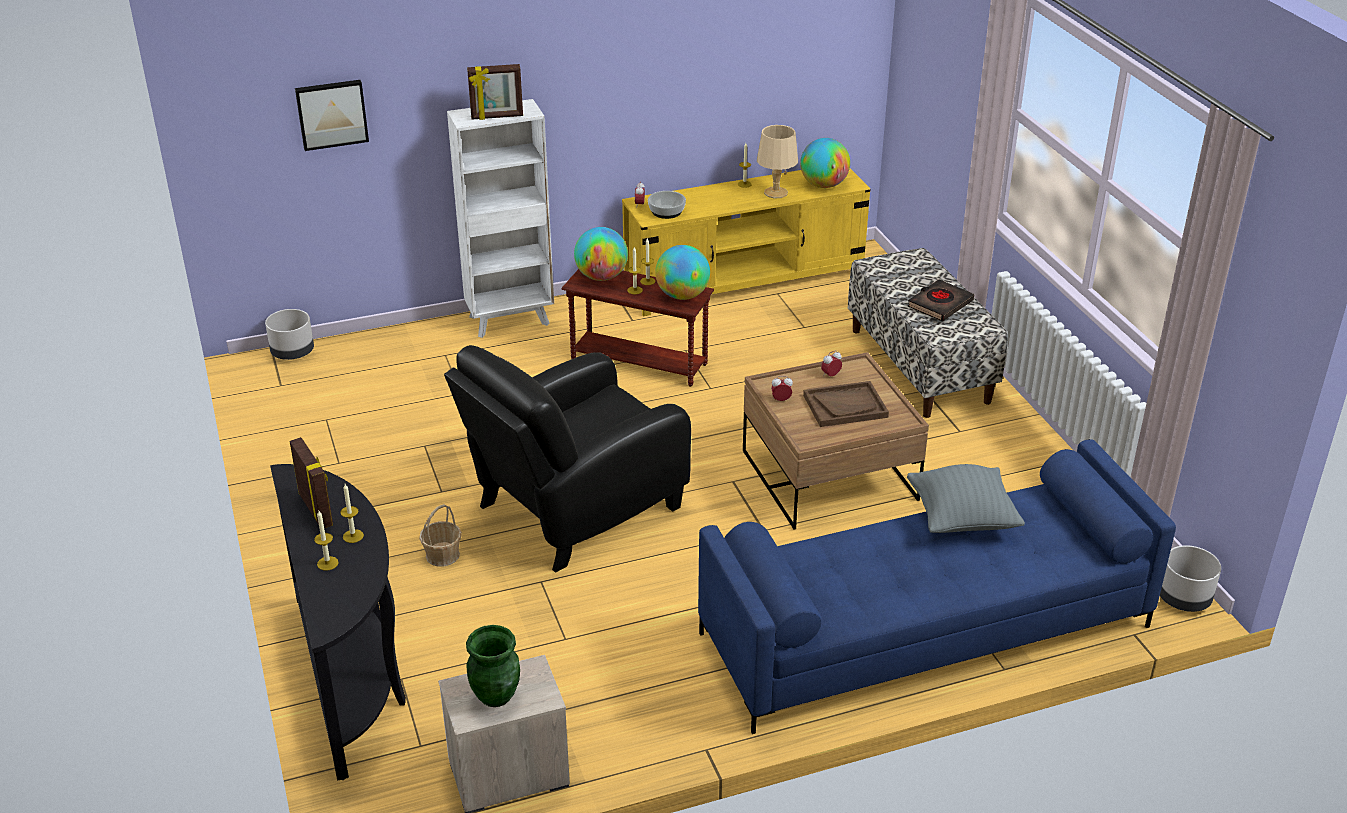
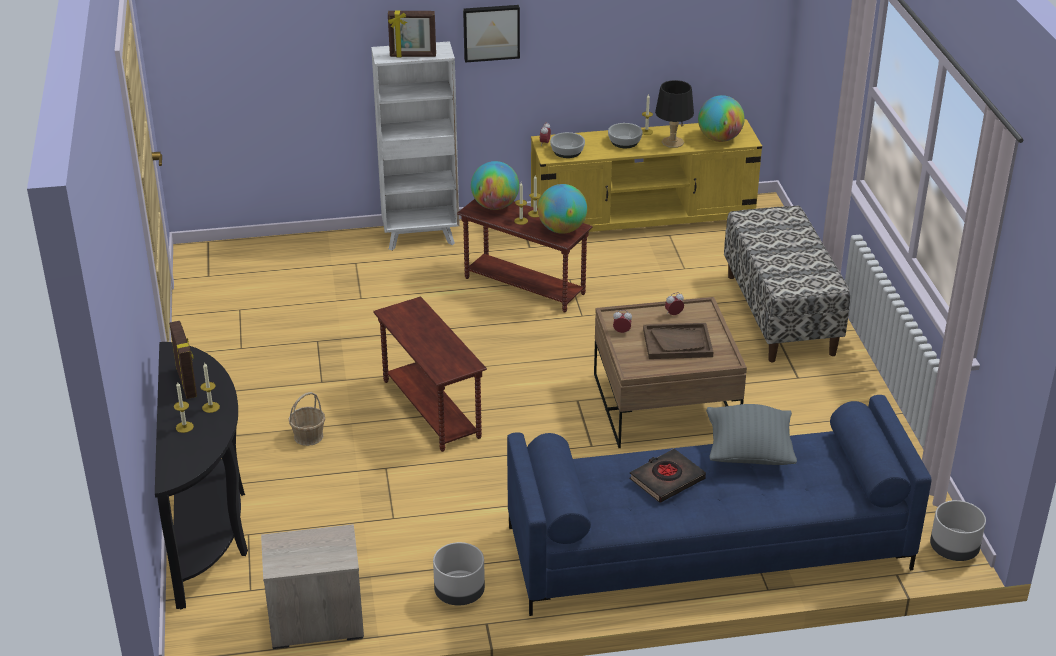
camera: 10 degrees right, 0 degrees up
grey planter [265,309,314,360] -> grey planter moved to [433,542,485,606]
picture [295,80,369,151] -> picture moved to [463,5,520,63]
black armchair [444,345,691,572] -> brown side table [373,297,487,452]
green vase [466,625,520,707] -> none
beige table lamp [757,125,798,199] -> black table lamp [655,80,694,148]
black book [908,279,974,321] -> black book moved to [629,449,706,503]
none -> bowl [608,123,642,148]

